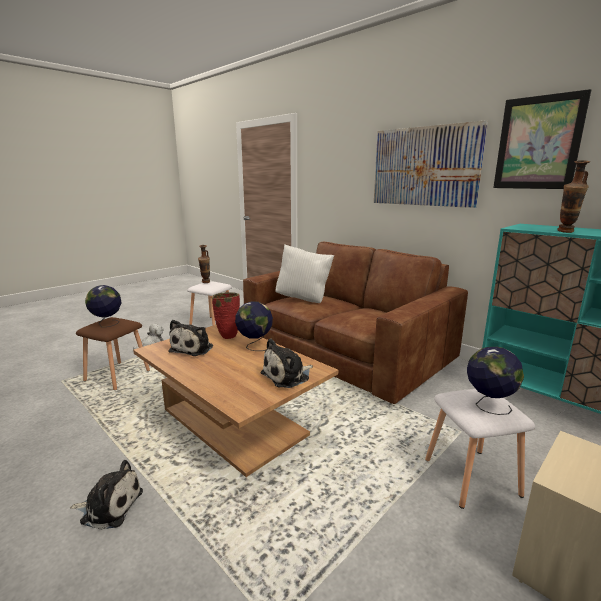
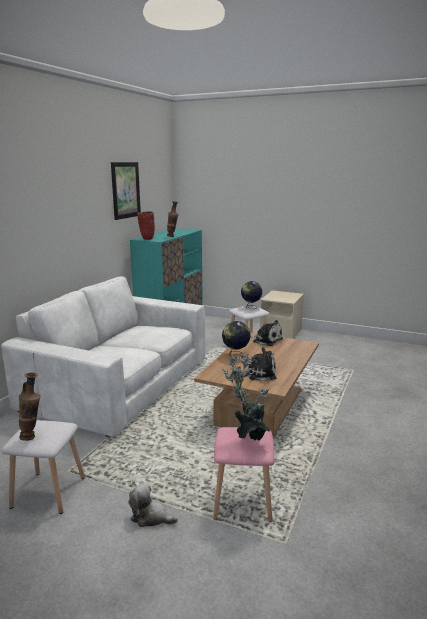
camera: 110 degrees left, 0 degrees up
plush toy [70,460,143,530] -> none
brown stool [76,317,150,390] -> pink stool [213,427,275,522]
globe [85,285,121,327] -> potted plant [222,353,271,441]
red vase [212,292,240,339] -> red vase moved to [137,211,155,240]
brown sofa [243,242,468,404] -> white sofa [1,276,205,437]
white pillow [275,244,334,303] -> none
picture [374,120,488,208] -> none

